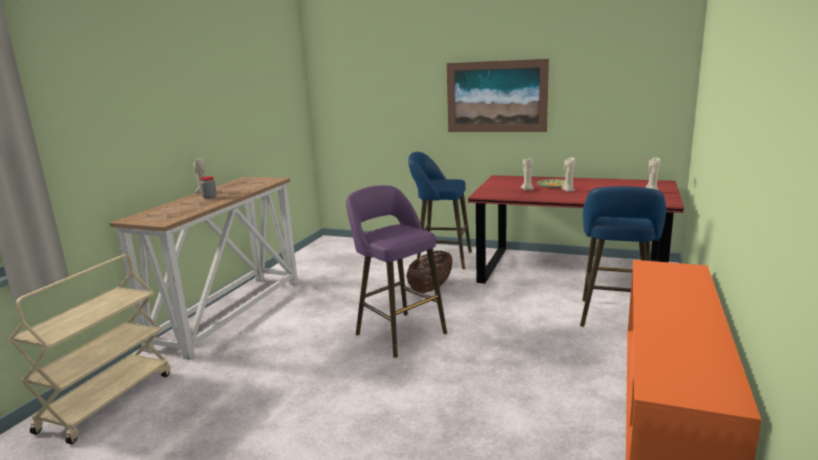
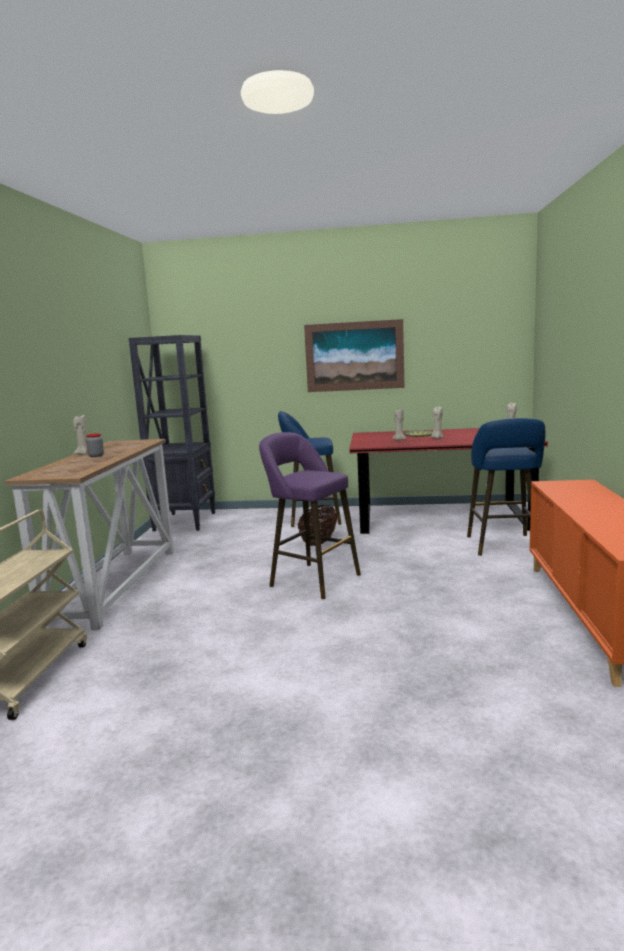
camera: 15 degrees left, 5 degrees down
none -> black bookcase [129,335,216,532]

